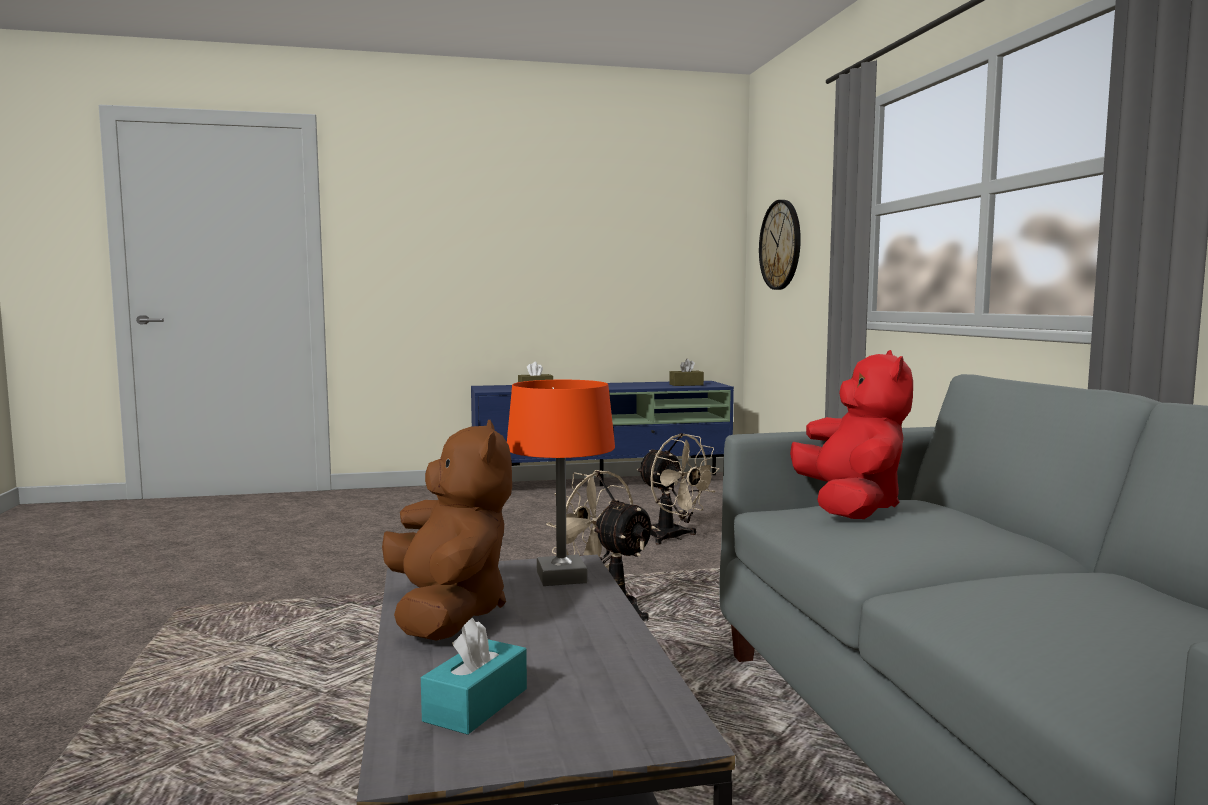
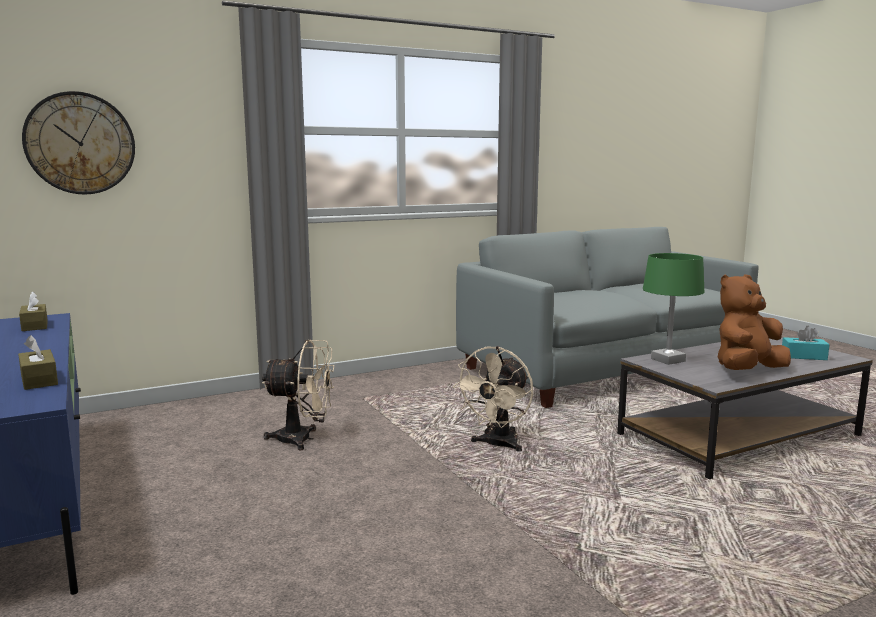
camera: 105 degrees left, 5 degrees up
orange table lamp [507,380,615,586] -> green table lamp [643,253,704,365]
beige fan [637,433,719,545] -> beige fan turned 60 degrees clockwise [262,340,334,450]
red plush toy [790,350,913,519] -> none

